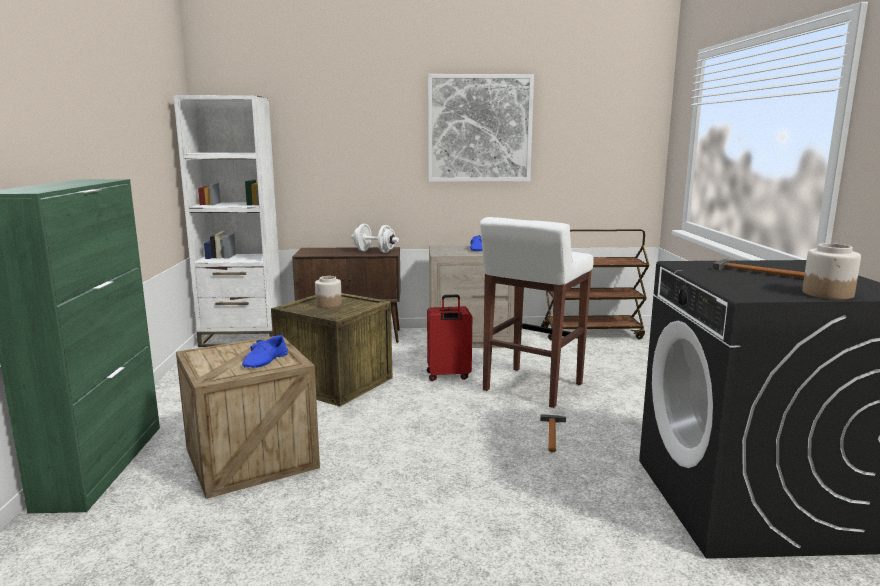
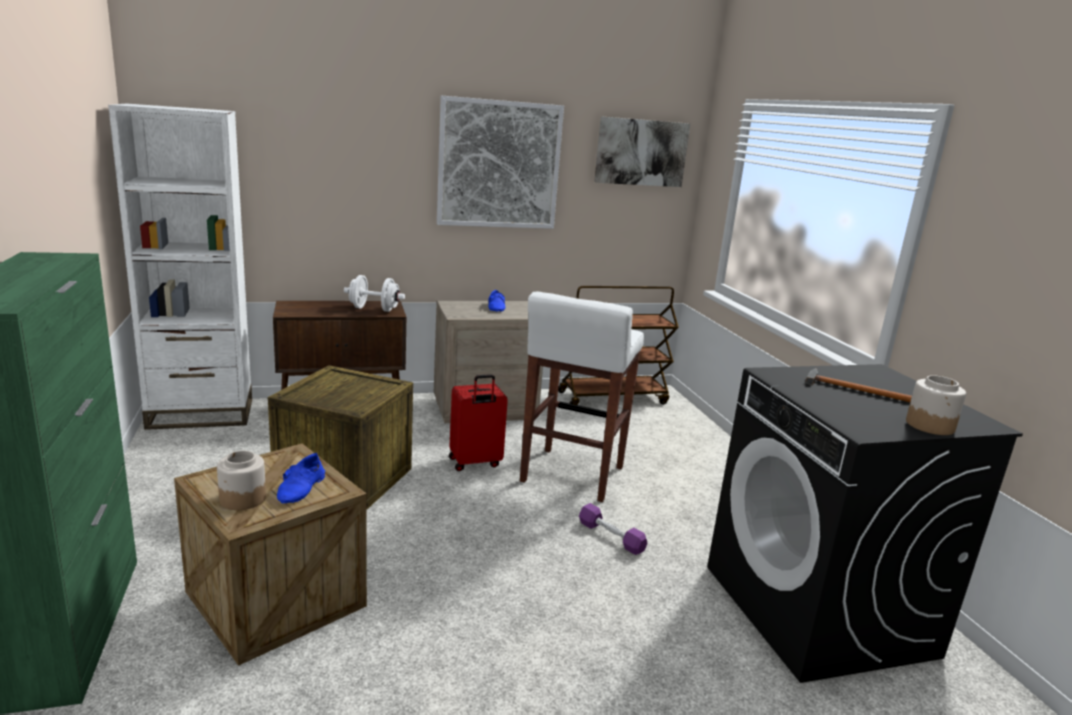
camera: 15 degrees left, 5 degrees up
jar [315,276,342,308] -> jar moved to [217,451,266,510]
hammer [540,414,566,452] -> purple dumbbell [579,503,648,555]
none -> picture [594,116,690,187]

